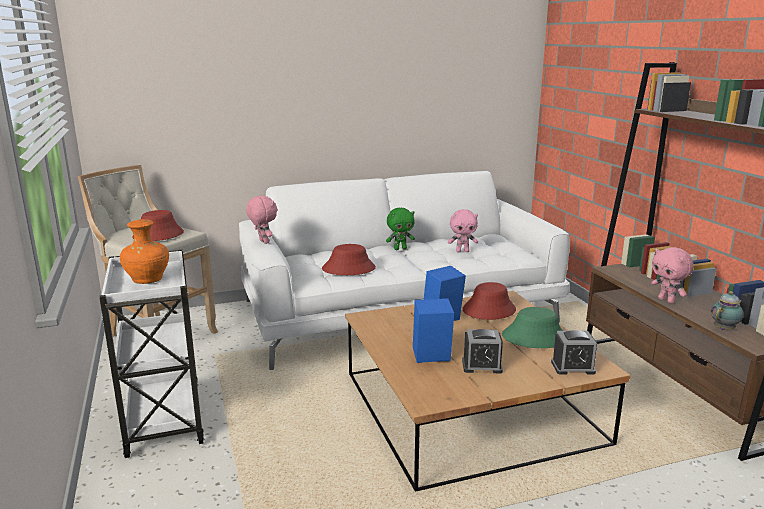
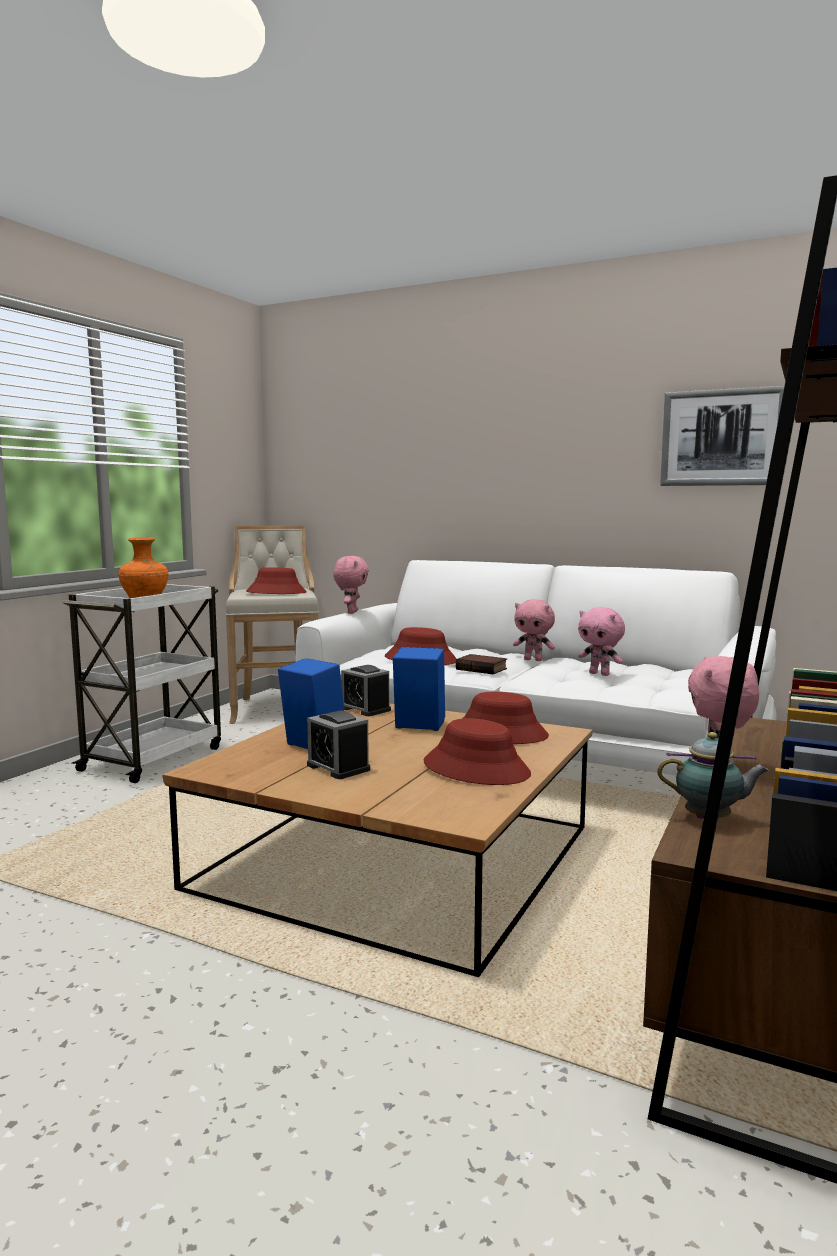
camera: 45 degrees right, 10 degrees down
green plush toy [386,208,415,250] -> pink plush toy [513,599,555,661]
green hat [502,307,563,348] -> red hat [424,718,531,785]
alarm clock [551,330,597,375] -> alarm clock moved to [341,665,391,716]
none -> book [456,654,507,674]
none -> picture [660,386,784,486]

